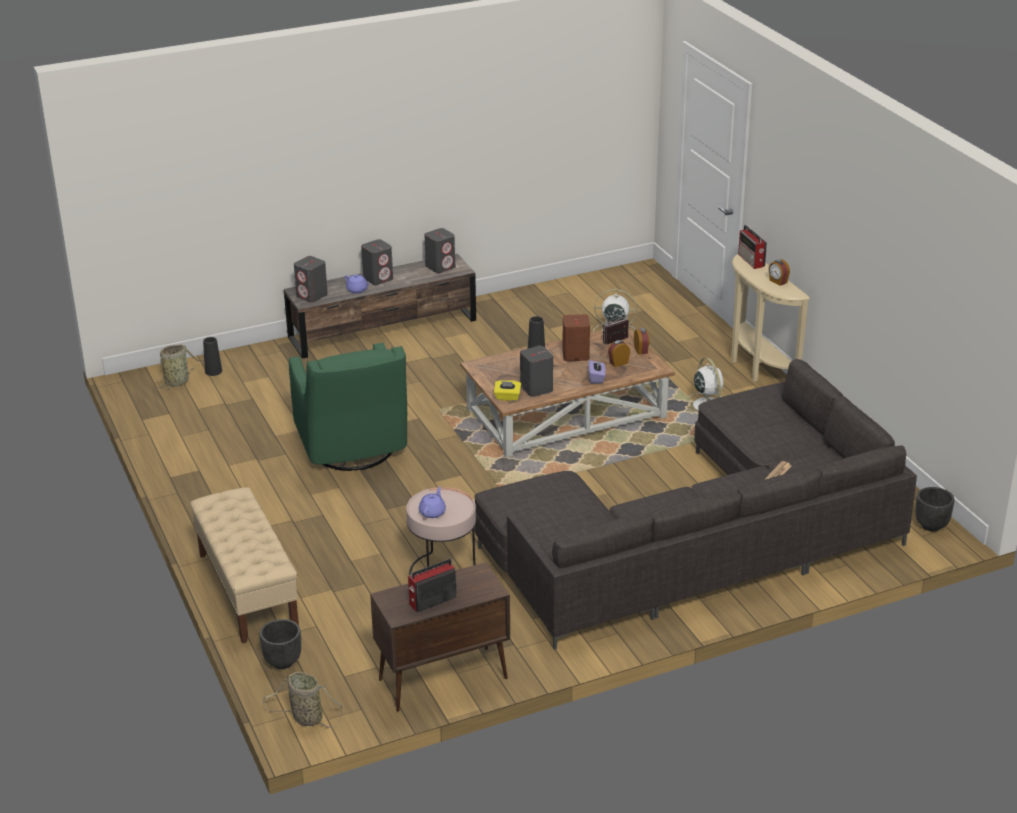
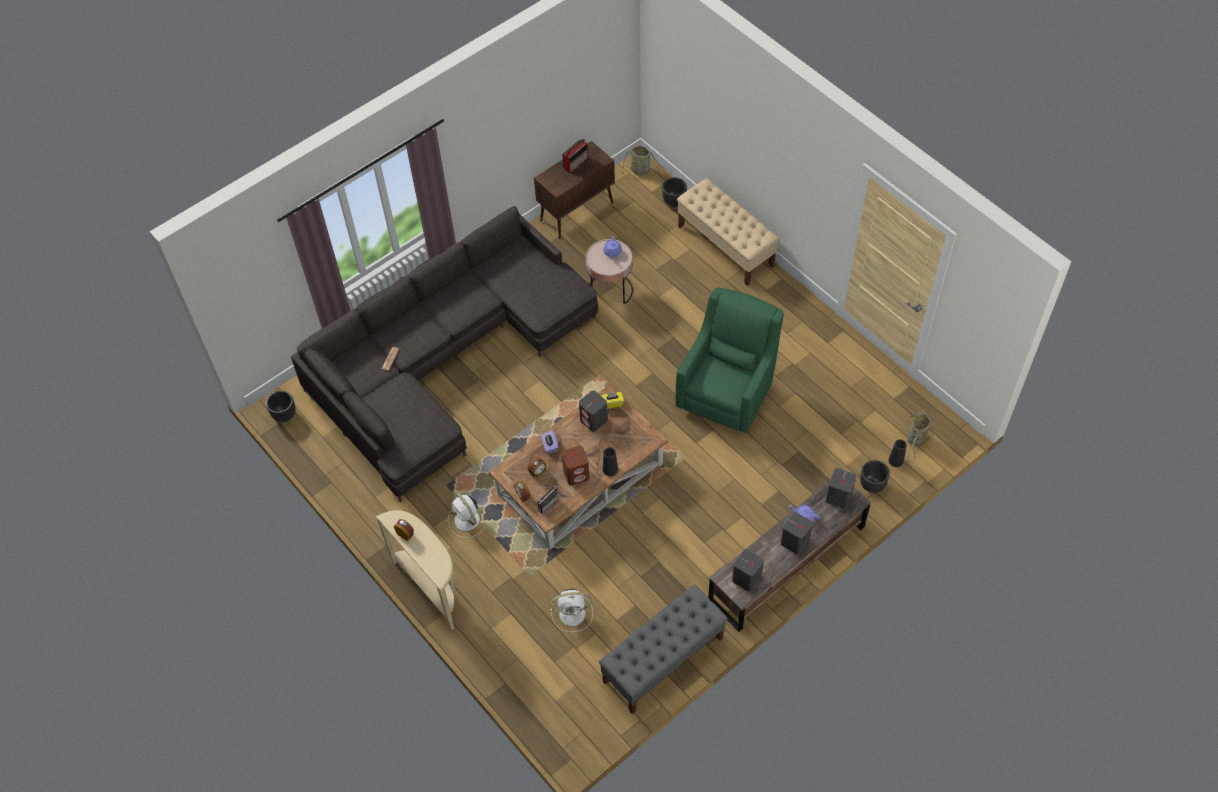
camera: 165 degrees right, 25 degrees up
green armchair [289,343,407,471] -> green armchair turned 60 degrees clockwise [675,288,784,433]
radio [738,225,767,269] -> none
none -> grey bench [599,584,728,715]
none -> black planter [860,460,890,493]

